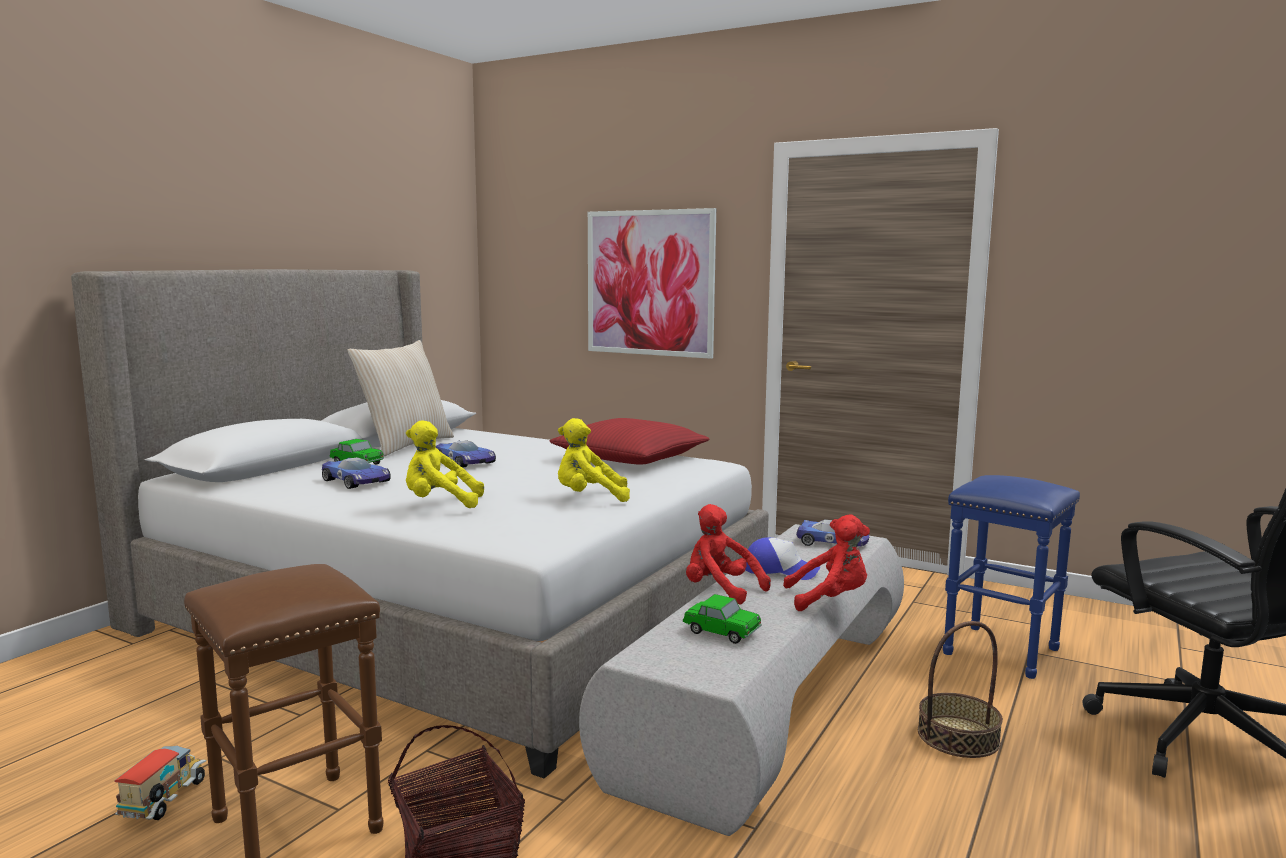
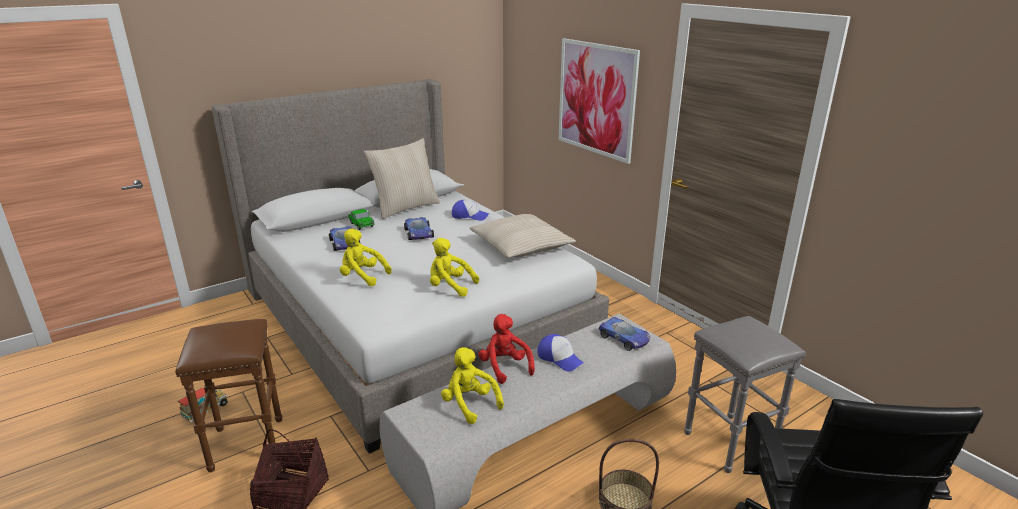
camera: 25 degrees right, 15 degrees up
red pillow [550,418,710,465] -> beige pillow [469,214,576,258]
toy car [683,594,762,644] -> yellow plush toy [441,347,504,424]
red plush toy [783,514,870,611] -> none
blue stool [943,475,1080,679] -> grey stool [684,316,806,473]
none -> cap [452,200,489,221]

